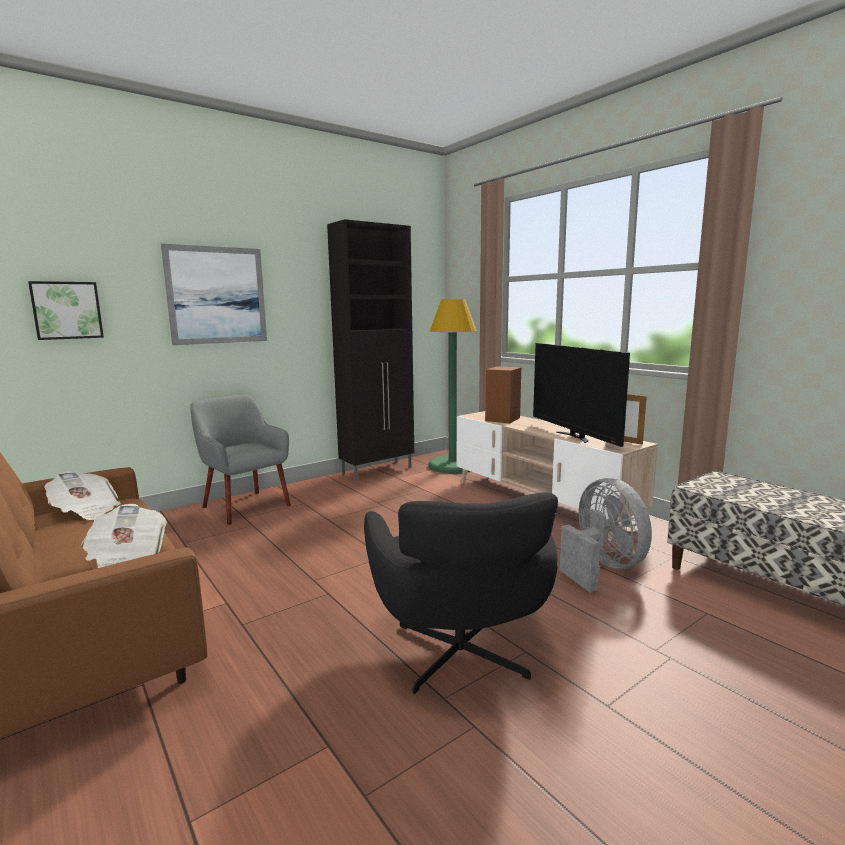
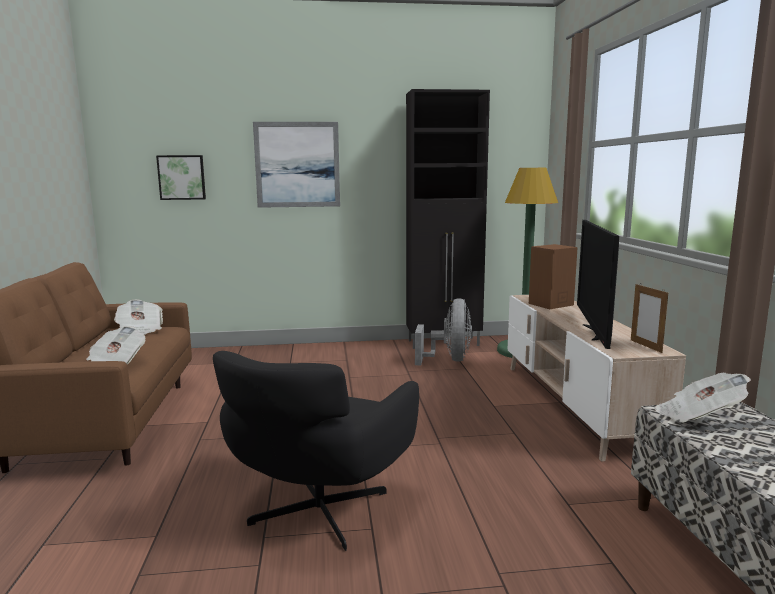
camera: 30 degrees right, 0 degrees up
grey armchair [191,395,291,525] -> none
grey fan [560,478,652,592] -> grey fan moved to [415,298,472,366]
none -> newspaper [655,373,751,423]

